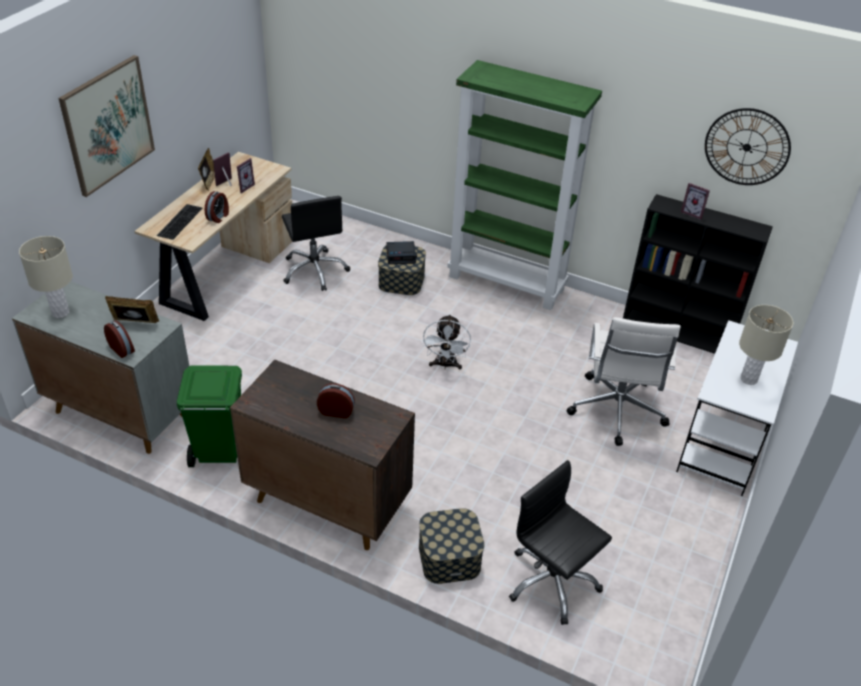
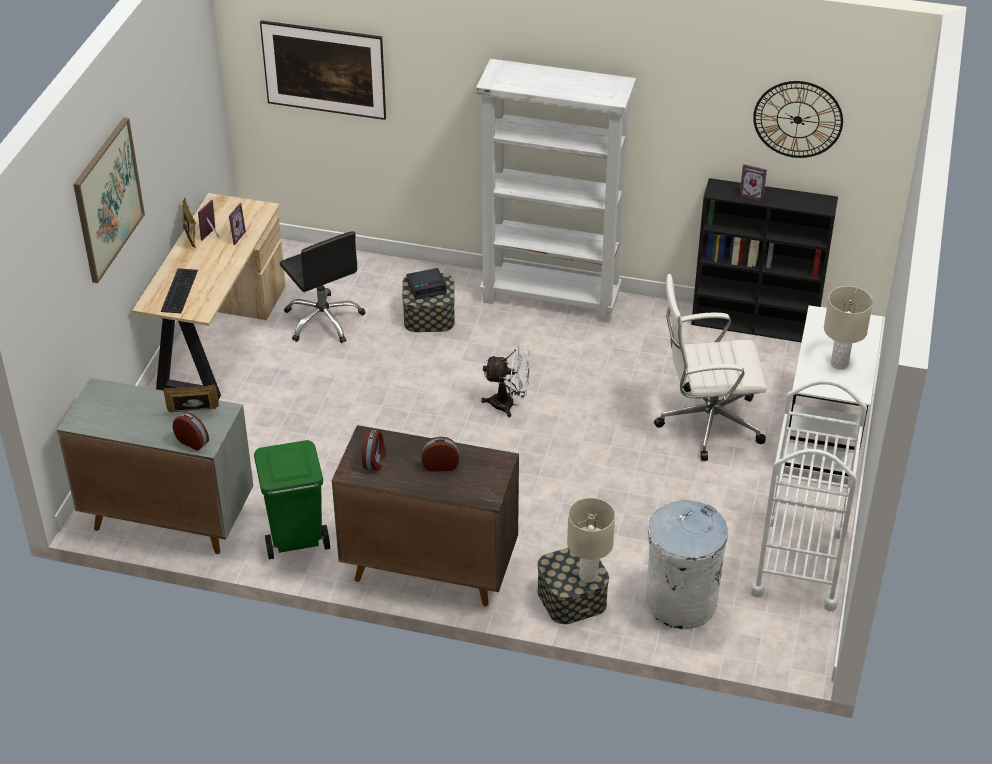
camera: 10 degrees left, 0 degrees up
beige table lamp [19,236,73,318] -> beige table lamp moved to [567,498,615,583]
alarm clock [205,191,229,223] -> alarm clock moved to [362,429,386,470]
white fan [422,314,471,370] -> white fan turned 75 degrees counterclockwise [481,345,531,417]
green bookcase [447,60,602,310] -> white bookcase [476,59,636,323]
black office chair [509,460,612,625] -> white trash can [645,500,728,629]
white office chair [567,317,680,446] -> white office chair turned 90 degrees clockwise [654,274,767,461]
none -> picture [260,20,386,120]
none -> white cart [750,379,867,611]

